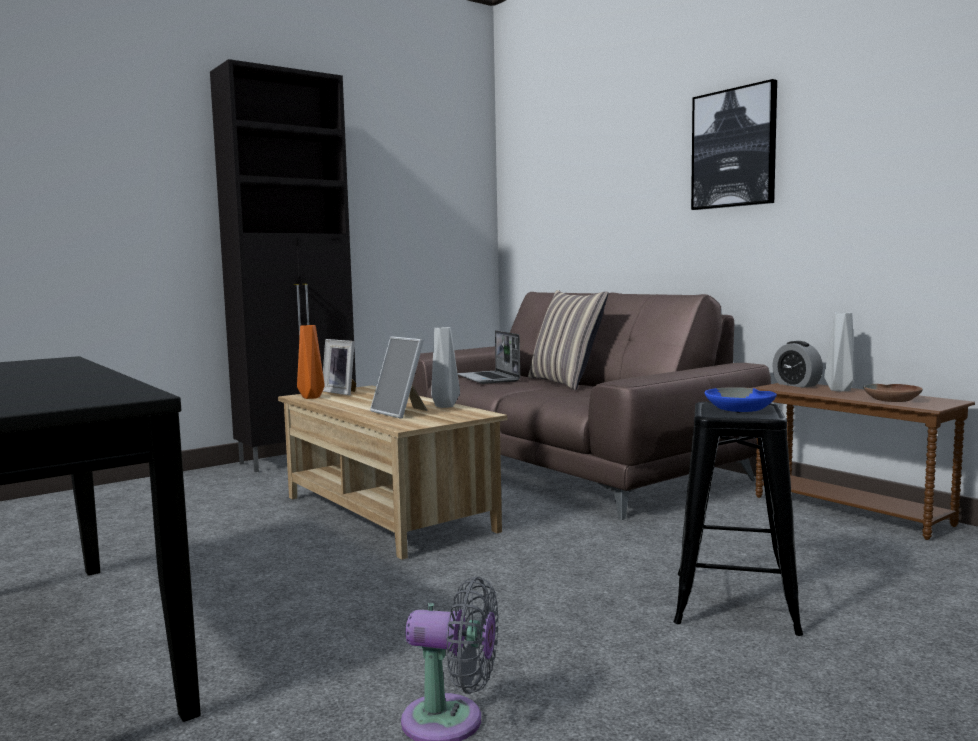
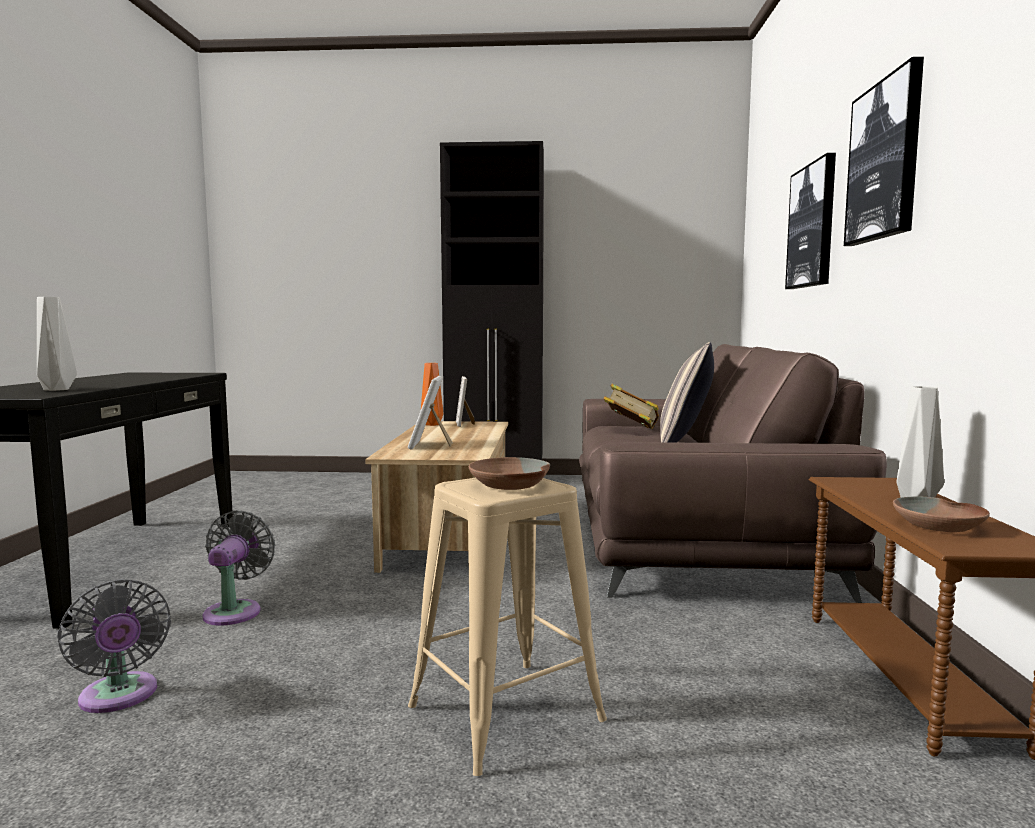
camera: 40 degrees right, 0 degrees up
grey vase [431,327,460,408] -> grey vase moved to [37,297,77,391]
laptop [458,330,520,384] -> book [603,384,659,429]
black stool [674,402,803,636] -> beige stool [408,478,607,776]
blue bowl [705,387,777,412] -> brown bowl [469,457,550,490]
alarm clock [772,341,823,388] -> none
none -> grey fan [202,510,275,626]
none -> picture [785,153,836,289]

